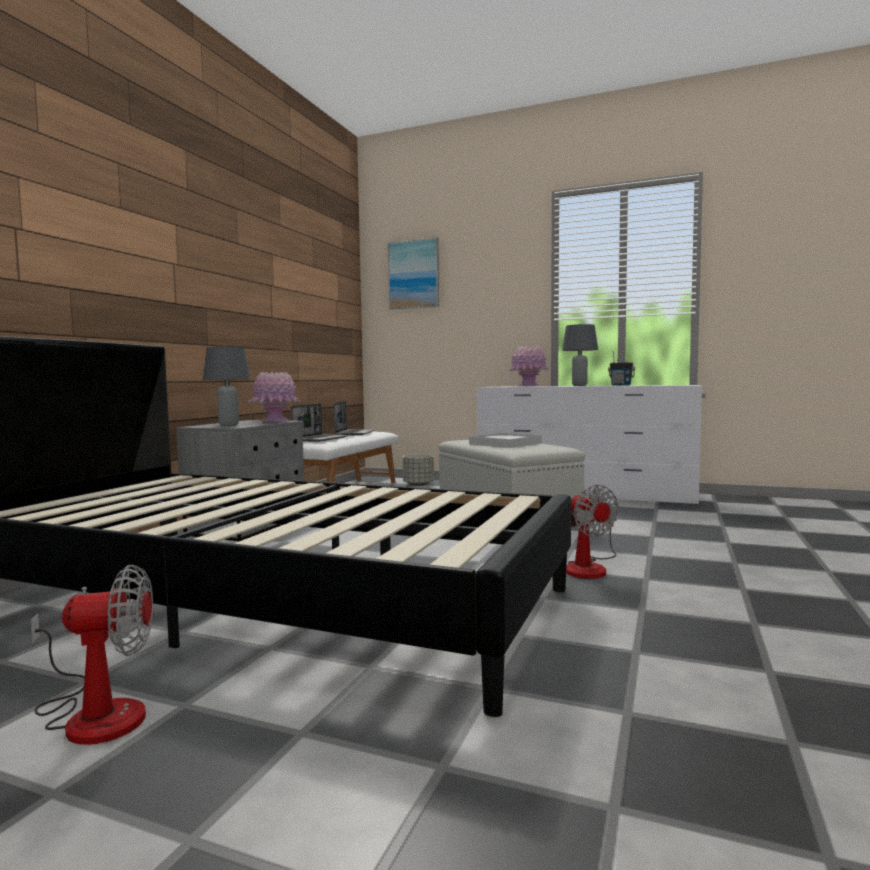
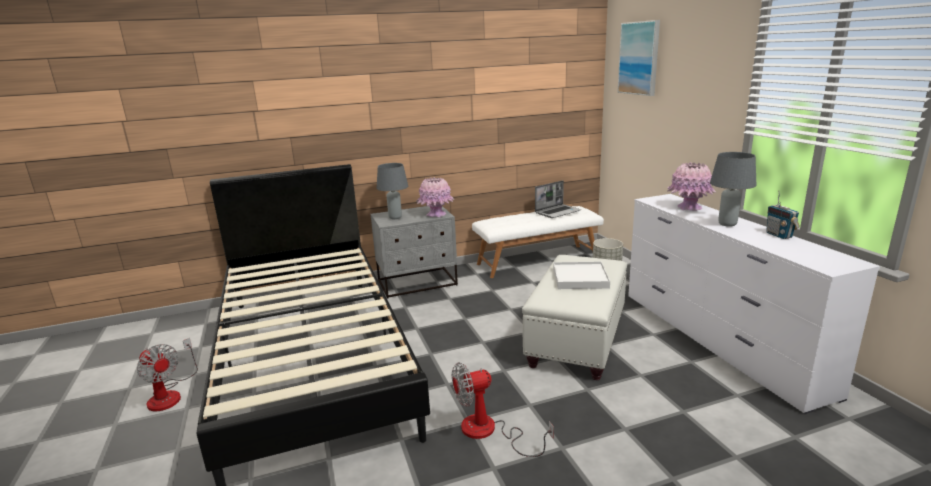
camera: 50 degrees right, 15 degrees up
laptop [291,404,348,442] -> none
fan [566,485,619,579] -> fan turned 45 degrees clockwise [452,362,554,457]

